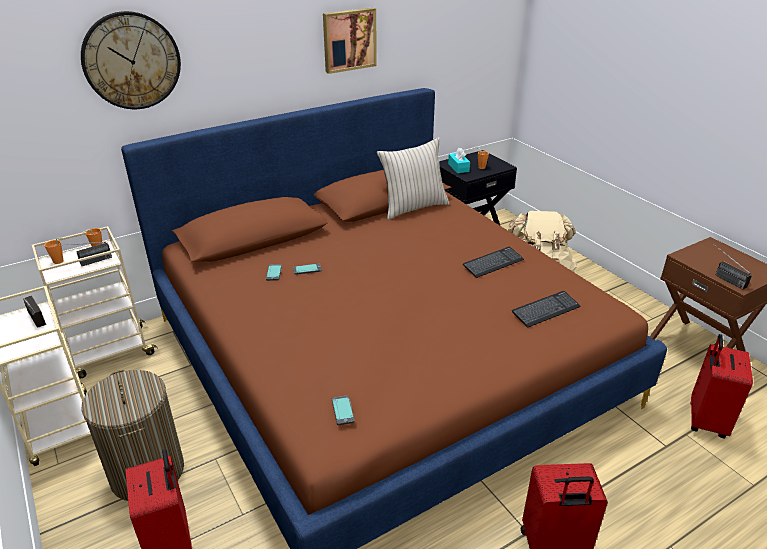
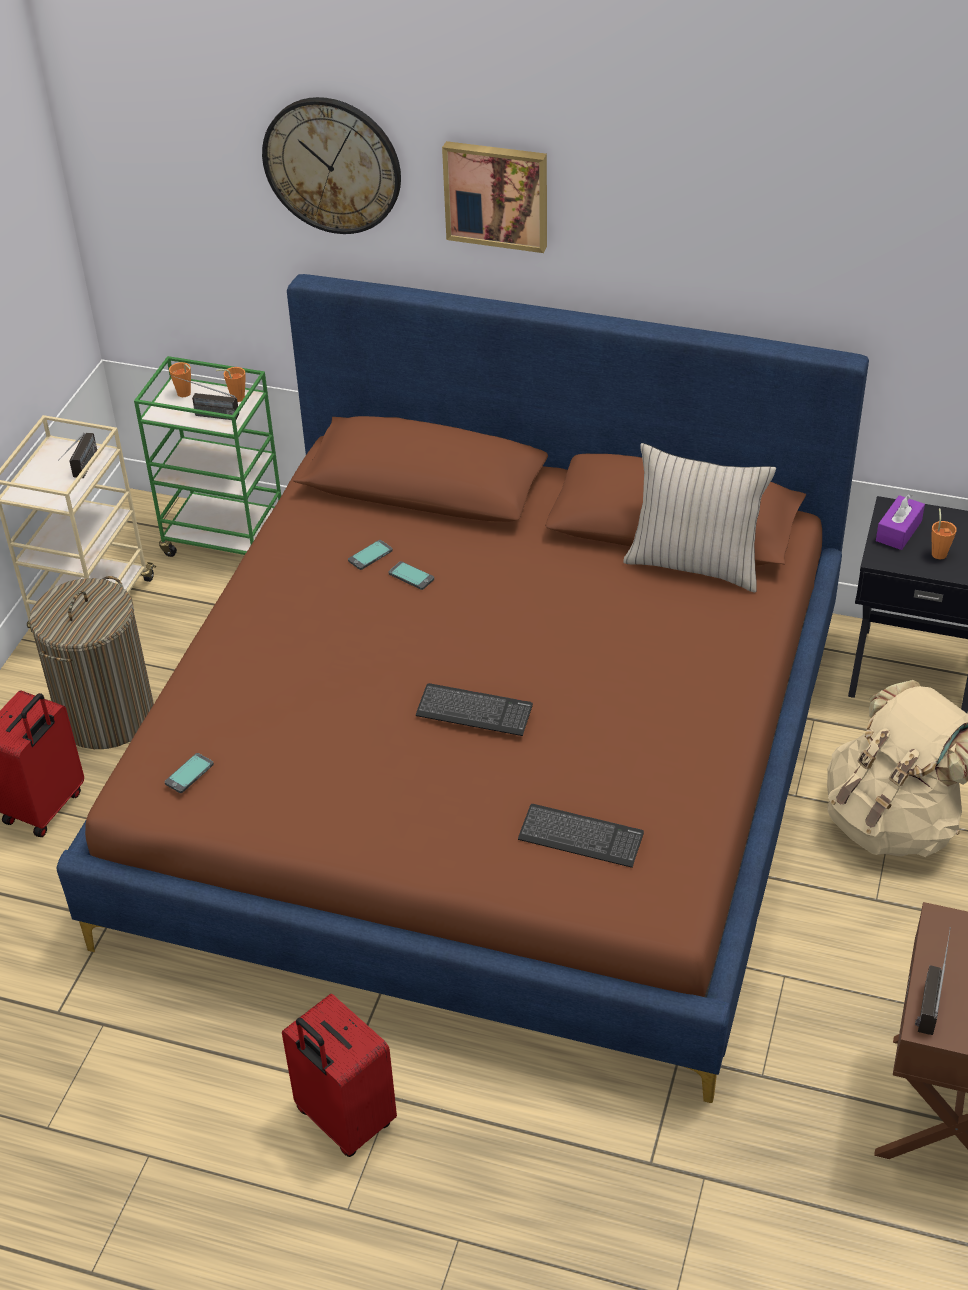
camera: 50 degrees right, 10 degrees up
beige cart [32,226,158,378] -> green cart [134,356,281,557]
picture [323,8,377,74] -> picture moved to [442,141,547,253]
turquoise tissue box [448,148,470,173] -> purple tissue box [876,494,925,550]
keyboard [463,247,524,278] -> keyboard moved to [416,683,533,736]
red suitcase [691,334,753,439] -> none

